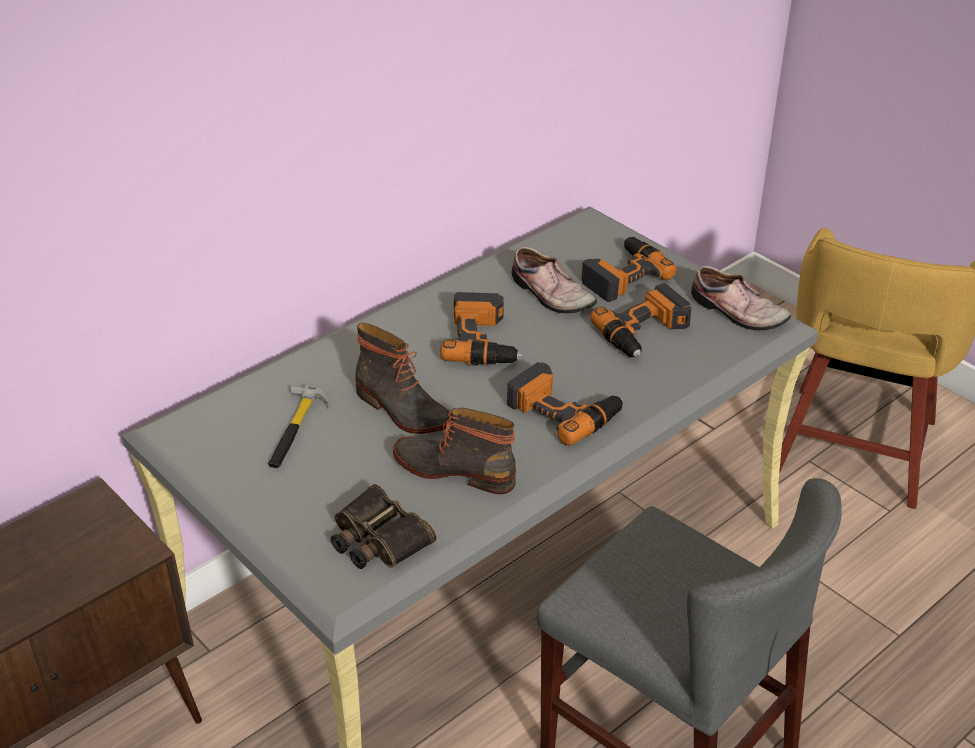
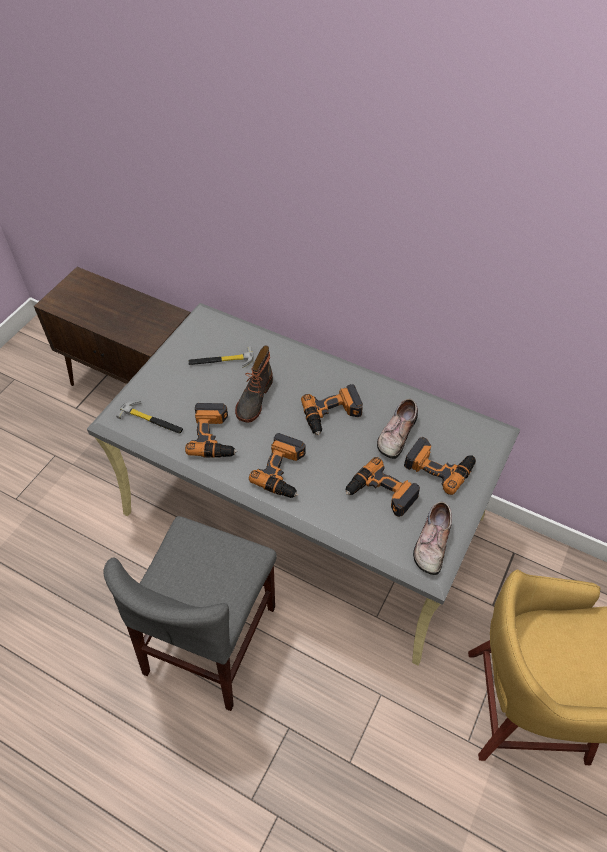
camera: 70 degrees right, 15 degrees up
binoculars [331,484,437,569] -> hammer [116,401,183,434]
boot [393,408,516,494] -> power drill [185,403,237,458]

